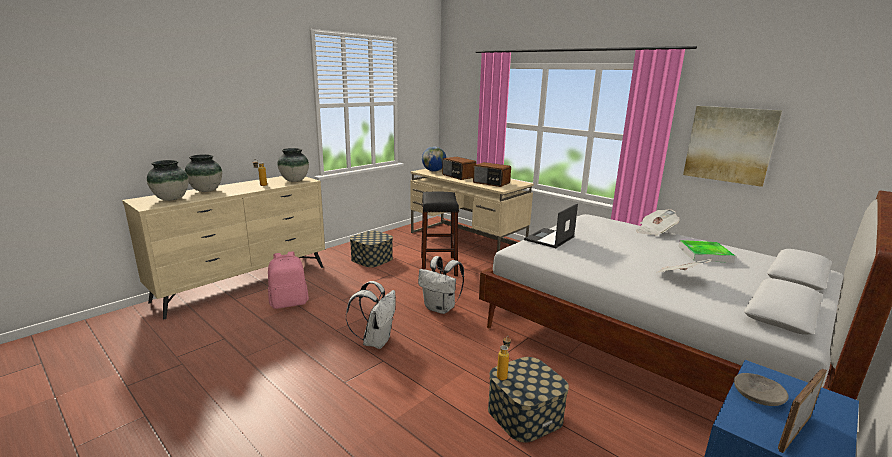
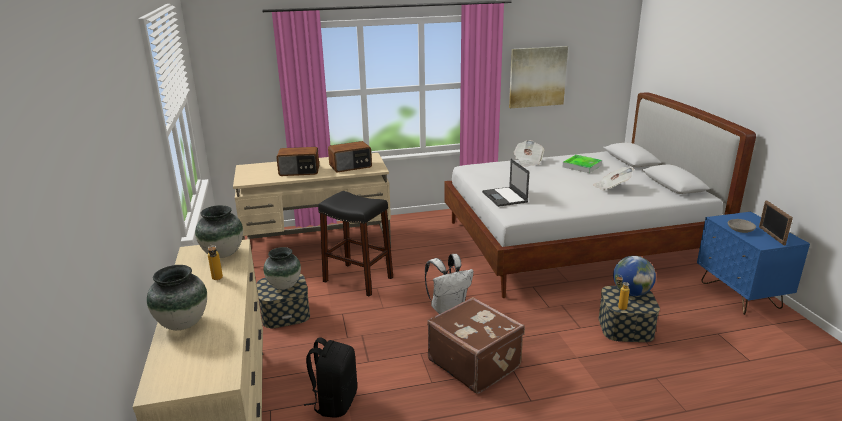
camera: 55 degrees left, 5 degrees up
vase [147,160,189,201] -> vase moved to [263,247,301,290]
pink backpack [268,251,309,309] -> black backpack [304,337,357,418]
white backpack [346,281,396,349] -> brown suitcase [427,297,525,394]
globe [422,147,446,171] -> globe moved to [613,256,656,296]

